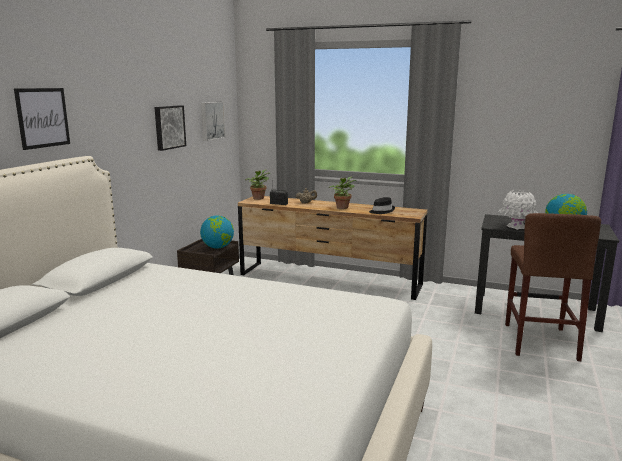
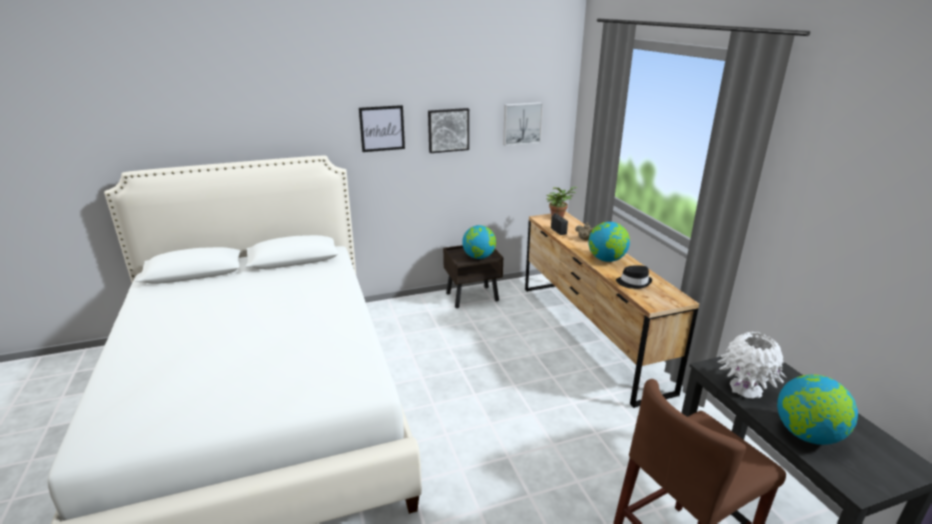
camera: 50 degrees right, 10 degrees up
picture [14,88,70,150] -> picture moved to [359,105,405,152]
potted plant [329,177,356,209] -> globe [588,222,630,262]

